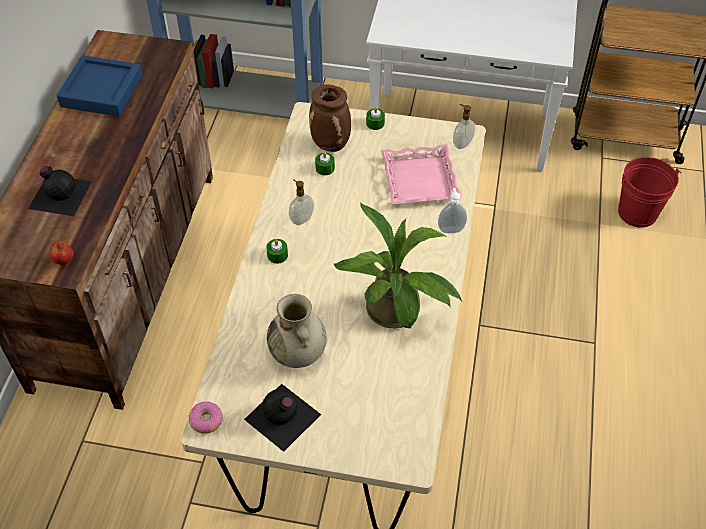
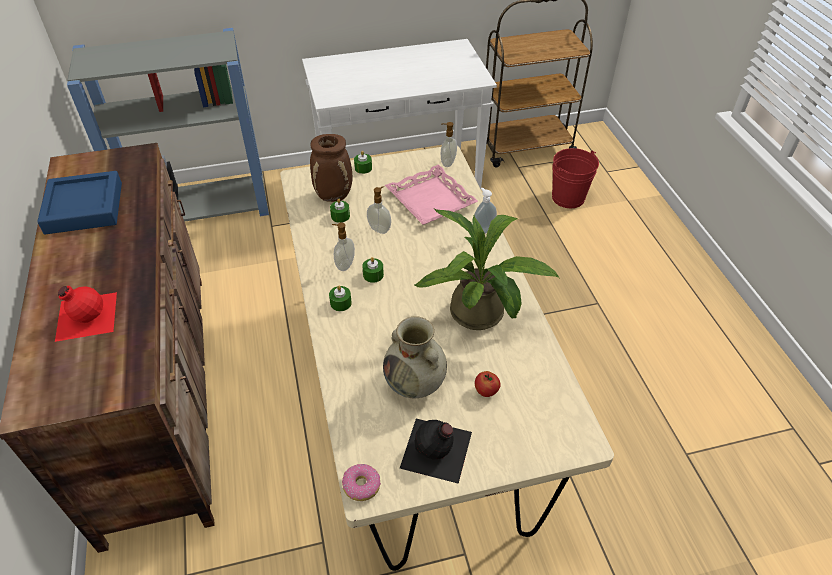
camera: 25 degrees left, 5 degrees down
black bottle [28,166,92,216] -> red bottle [55,286,117,342]
apple [50,241,73,265] -> apple moved to [475,371,500,397]
none -> green candle [362,257,384,283]
none -> soap dispenser [367,186,391,234]

